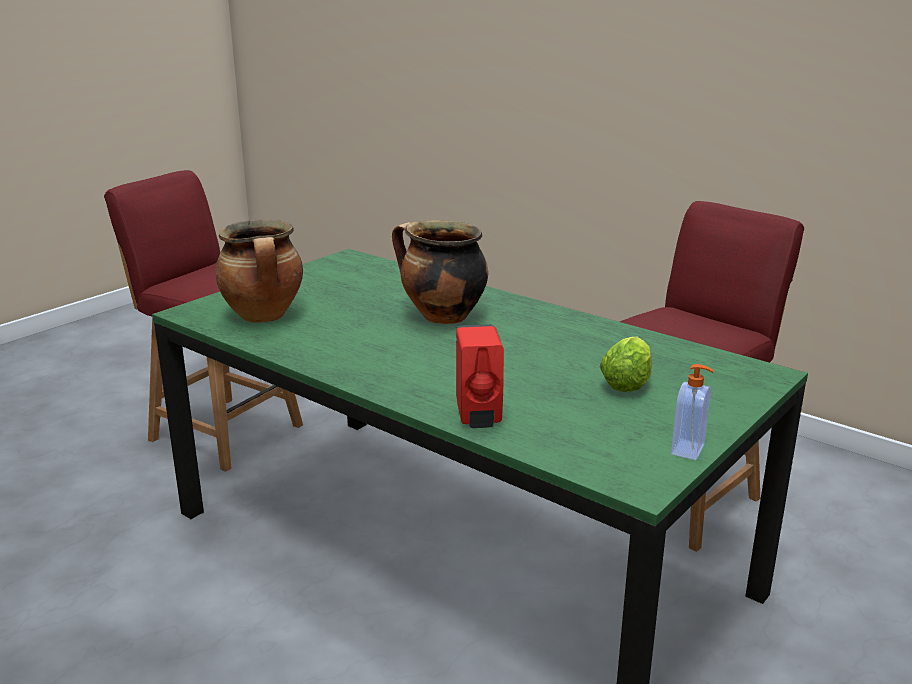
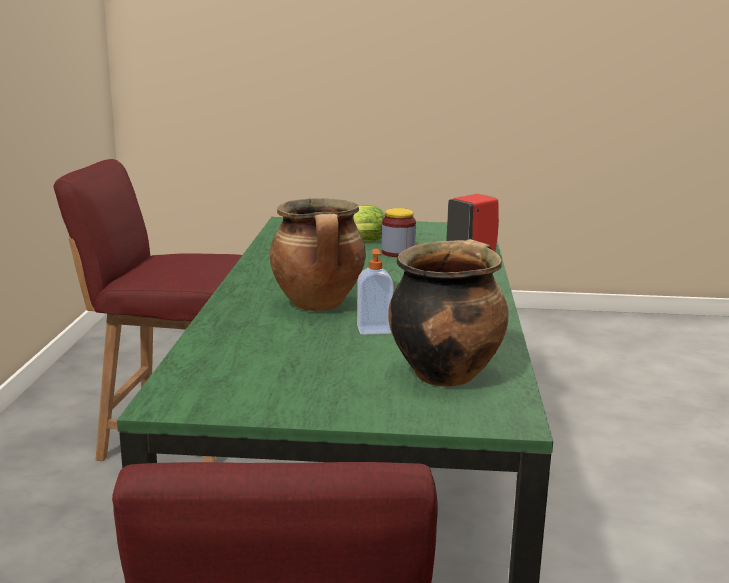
camera: 125 degrees left, 5 degrees down
soap dispenser [671,364,714,460] -> soap dispenser moved to [357,249,394,335]
none -> jar [382,208,416,257]

